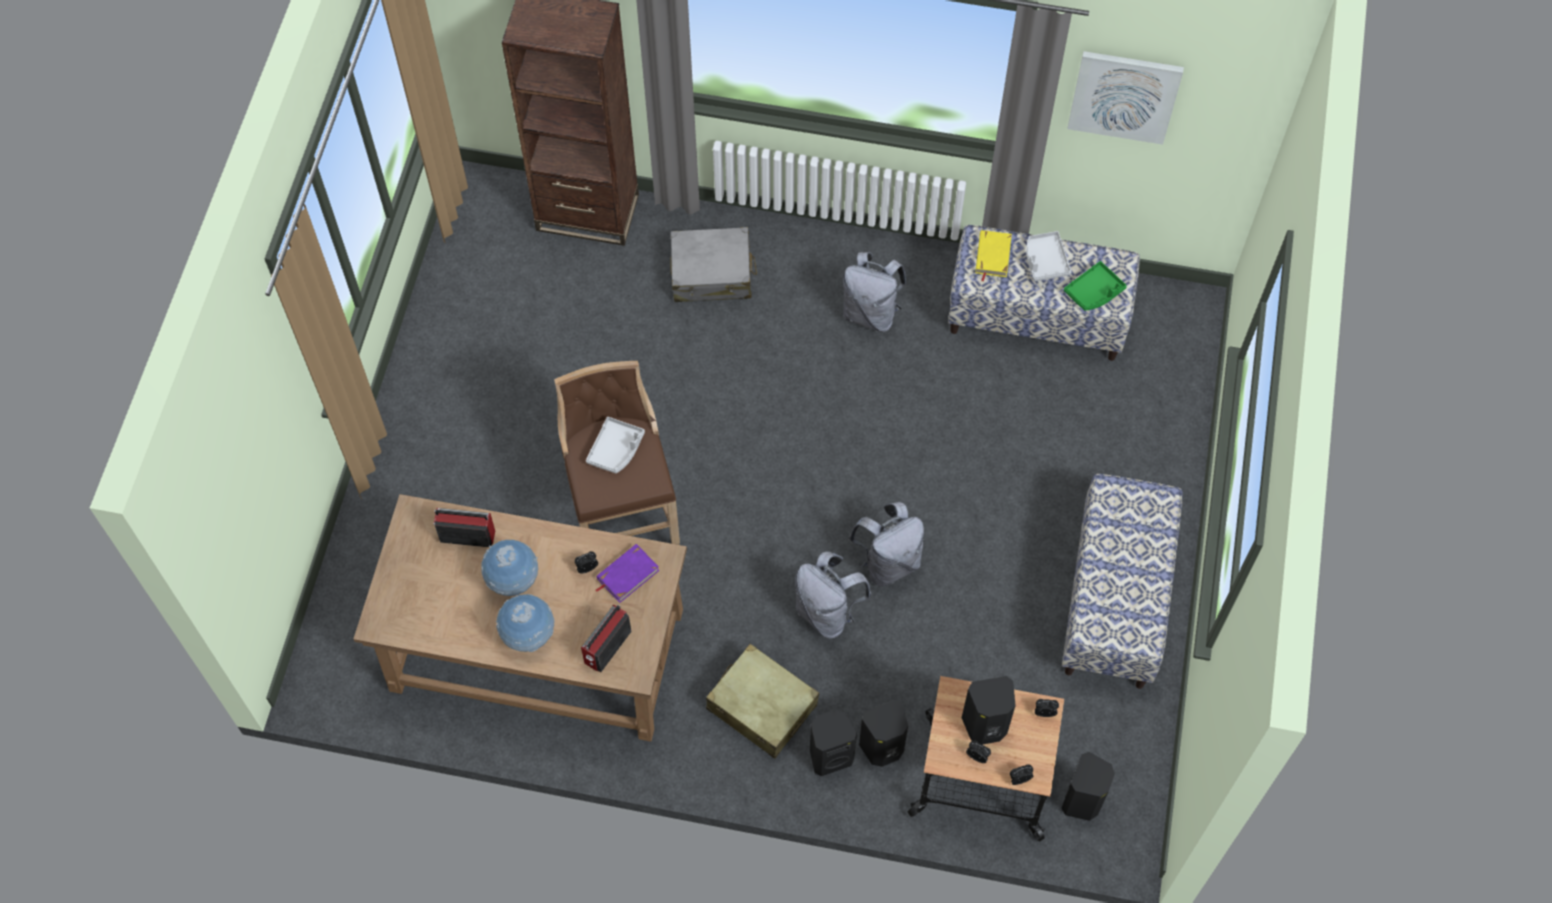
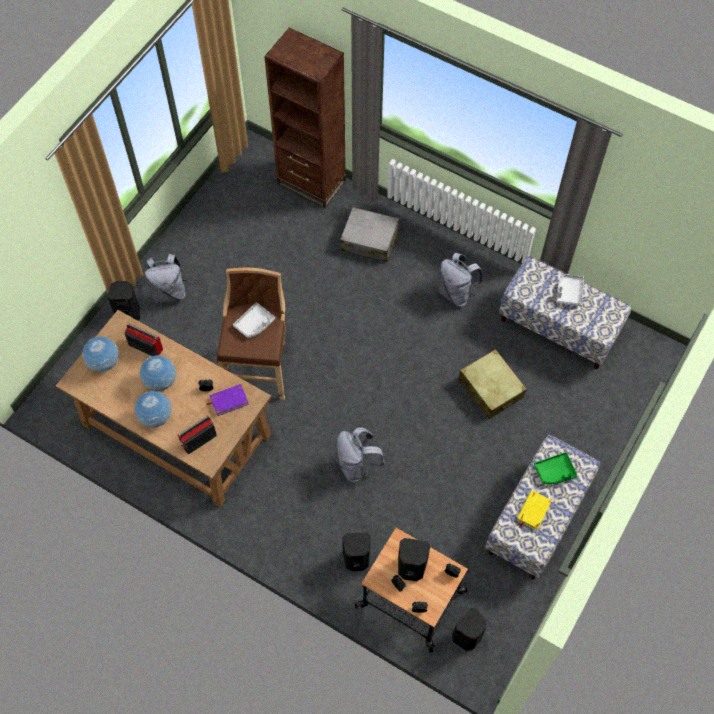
camera: 20 degrees right, 0 degrees up
beige suitcase [706,643,819,759] -> beige suitcase moved to [458,349,527,419]
black speaker [810,710,857,776] -> black speaker moved to [107,281,140,321]
grey backpack [848,502,924,587] -> grey backpack moved to [145,254,187,303]
yellow book [975,230,1012,281] -> yellow book moved to [517,490,552,530]
green tray [1064,261,1127,311] -> green tray moved to [534,452,578,484]
picture [1067,51,1184,145] -> none
none -> globe [82,336,119,372]

